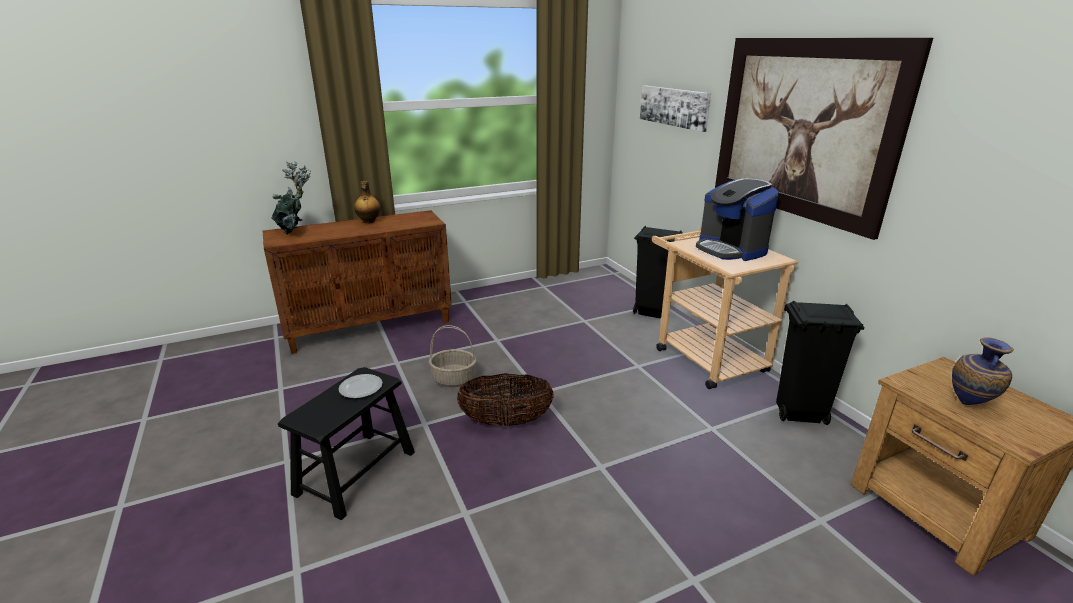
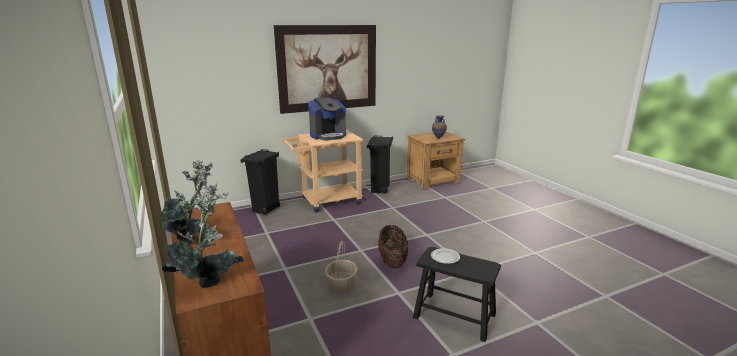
camera: 90 degrees left, 5 degrees down
bottle [354,181,381,224] -> potted plant [161,160,213,243]
picture [640,85,711,132] -> none

